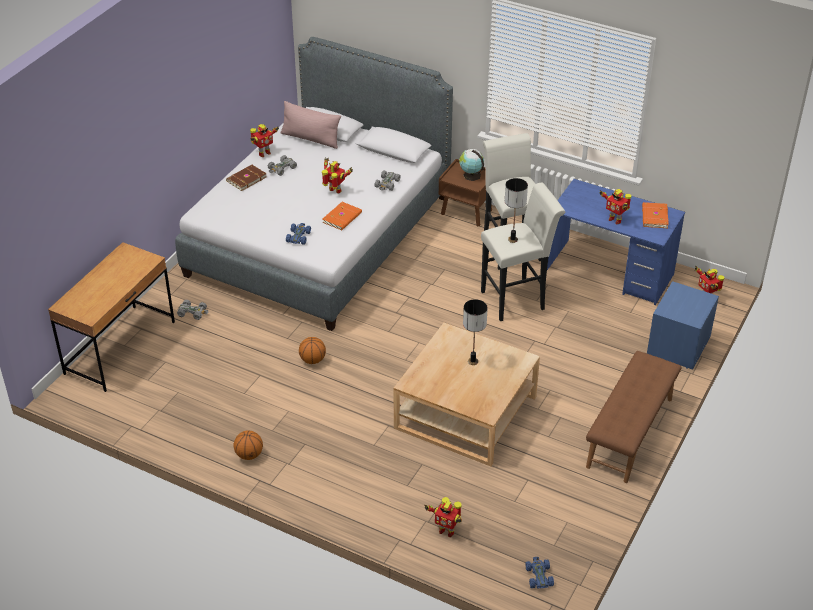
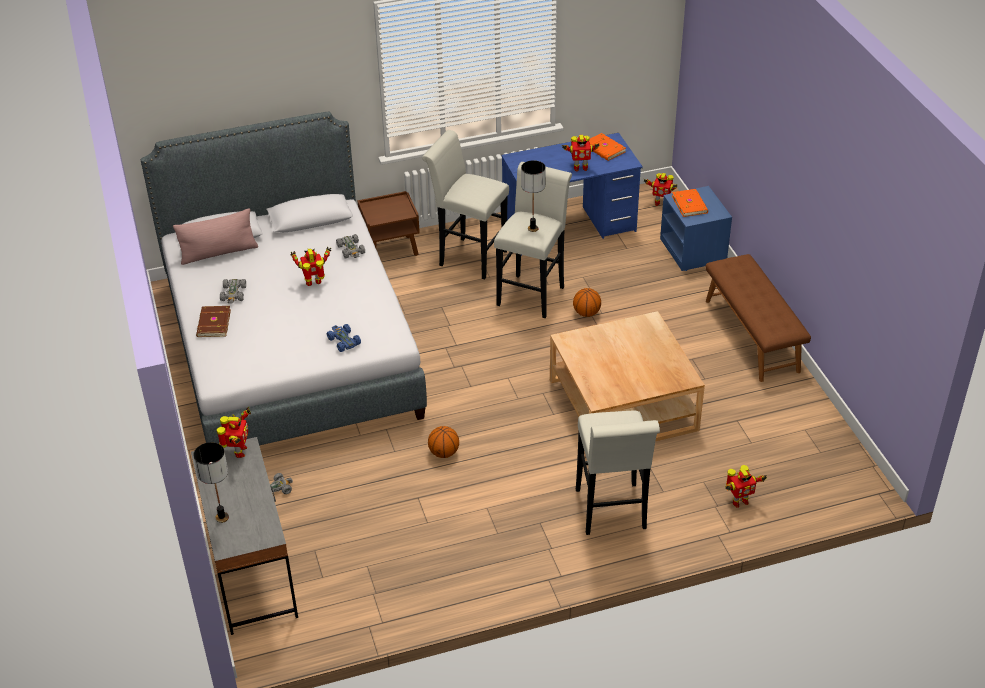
camera: 45 degrees left, 0 degrees up
brown desk [48,242,175,392] -> grey desk [191,437,298,635]
basketball [234,430,263,460] -> basketball moved to [573,288,601,317]
toy robot [250,124,279,157] -> toy robot moved to [217,407,251,458]
orange book [322,202,362,230] -> orange book moved to [672,189,708,217]
globe [459,149,484,181] -> none
table lamp [463,299,488,365] -> table lamp moved to [193,442,229,523]
blue toy car [525,557,554,588] -> none
none -> white stool [576,411,660,535]

